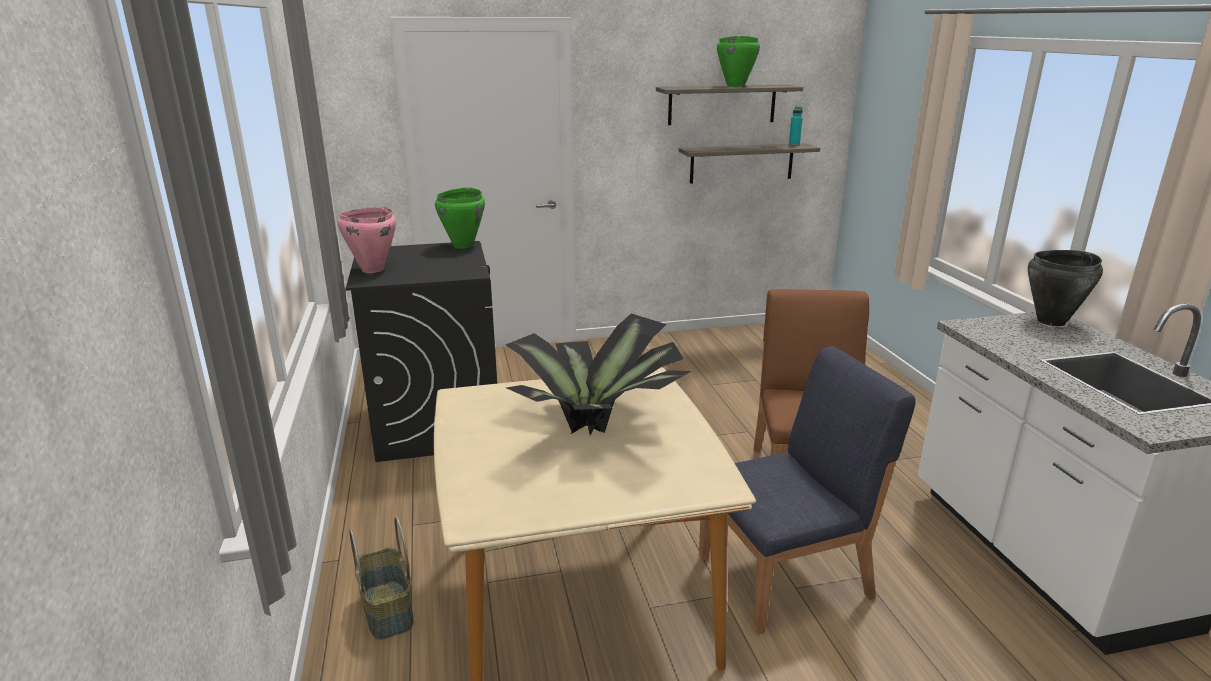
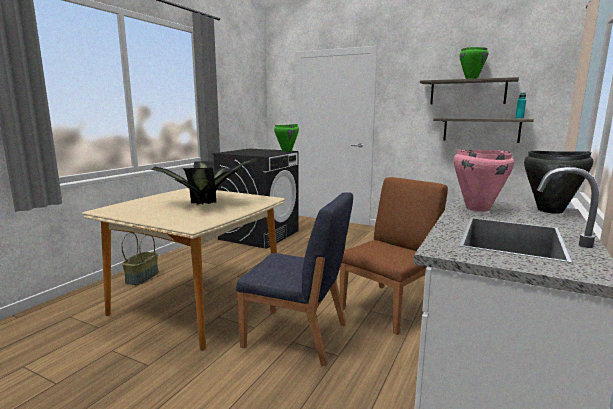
camera: 40 degrees right, 10 degrees down
pink cooking pot [338,207,396,273] -> pink cooking pot moved to [454,150,514,212]

